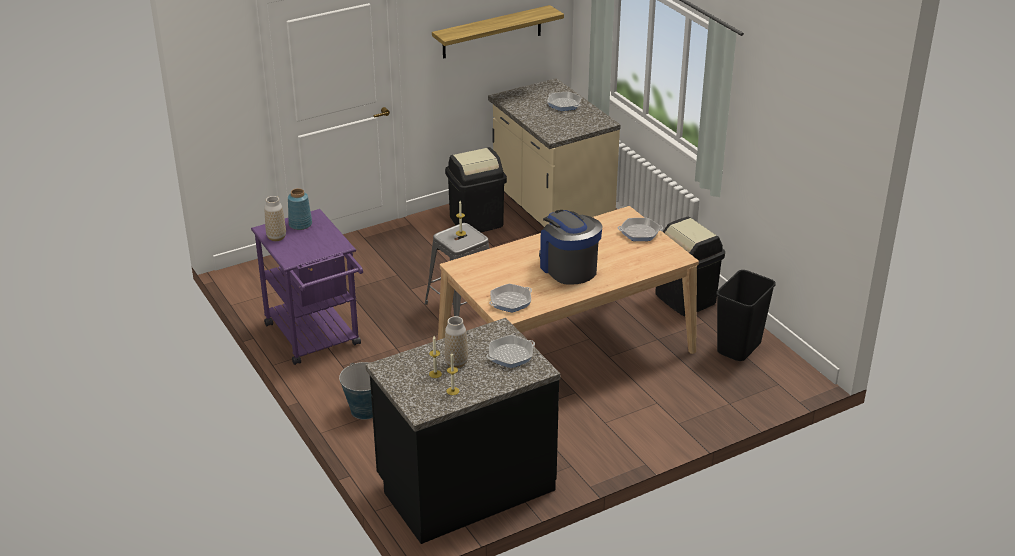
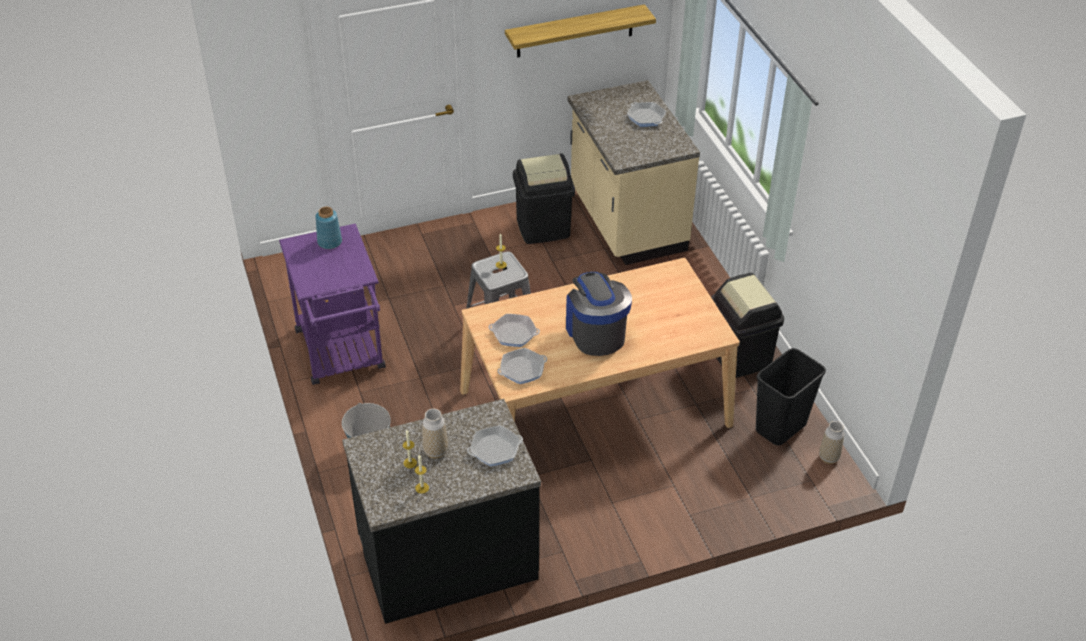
camera: 10 degrees right, 10 degrees up
vase [265,196,286,241] -> vase moved to [819,421,844,464]
frying pan [618,218,663,241] -> frying pan moved to [489,314,540,347]

